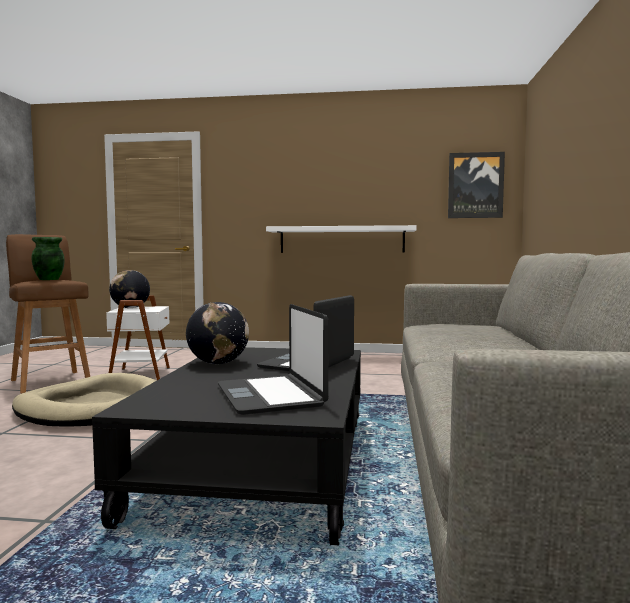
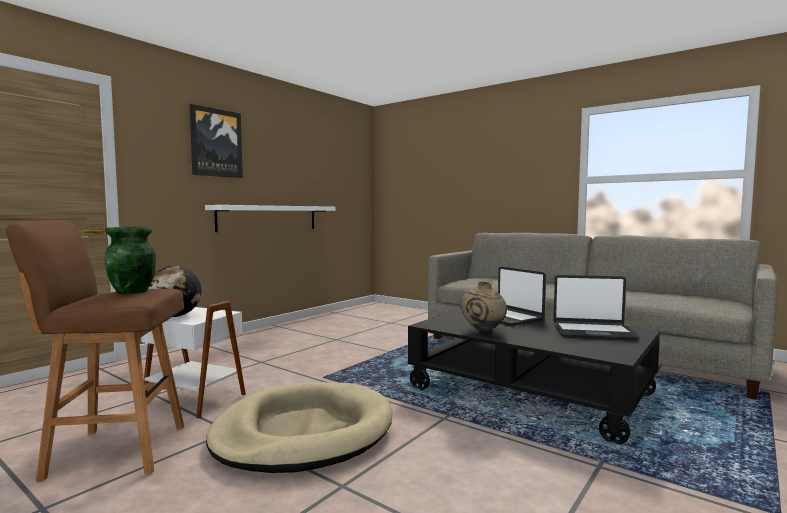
camera: 60 degrees left, 0 degrees up
globe [186,302,249,364] -> beige vase [460,282,507,332]
picture [448,152,505,218] -> picture moved to [190,104,243,178]

